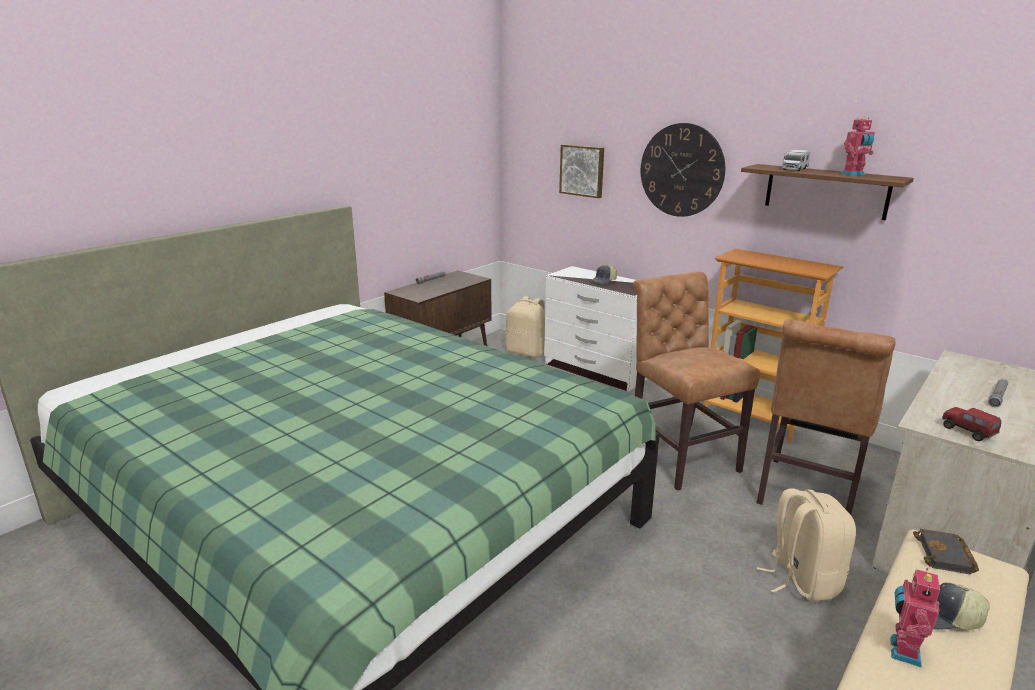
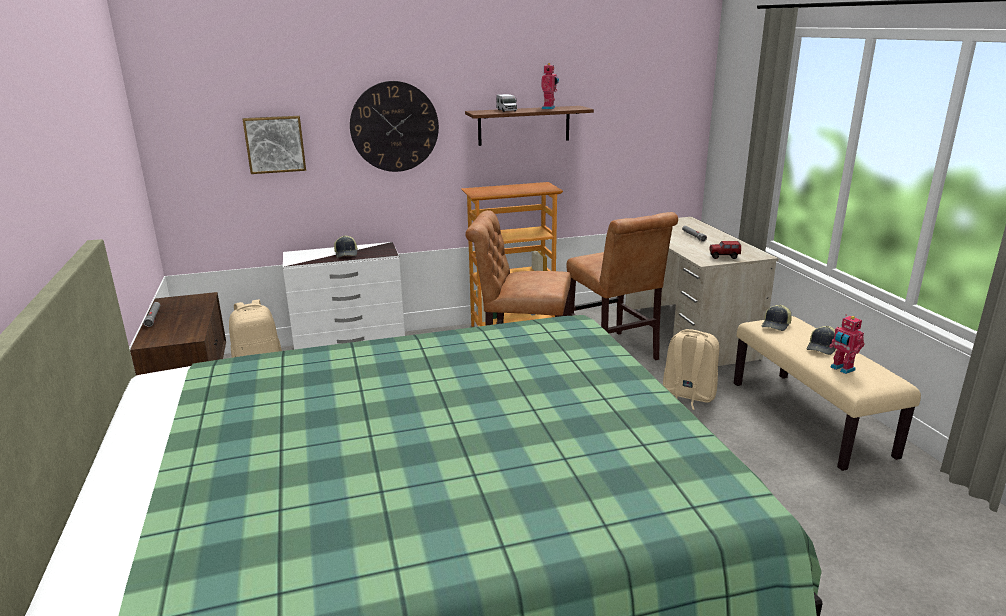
camera: 55 degrees left, 0 degrees up
black book [913,529,979,574] -> cap [761,305,792,331]

